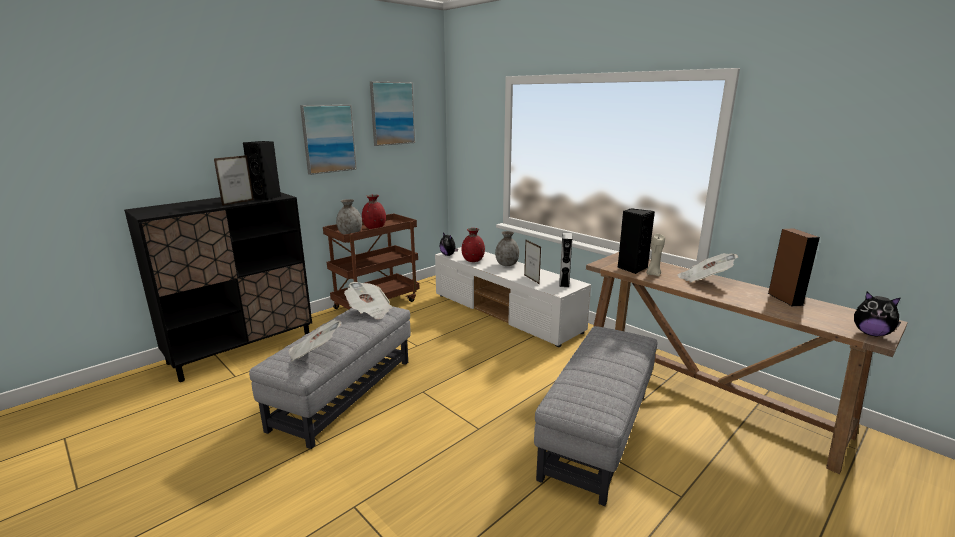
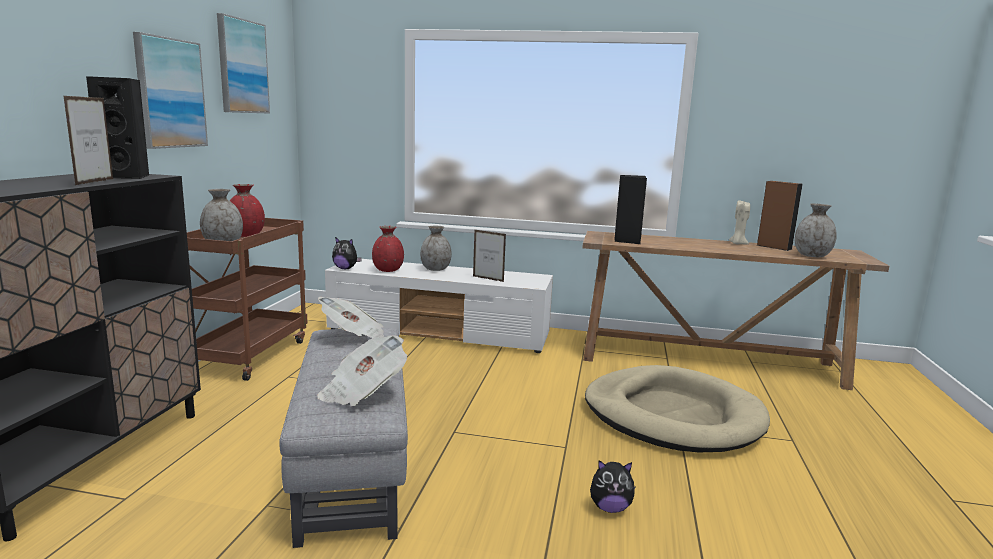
camera: 35 degrees left, 5 degrees down
grey ottoman [534,326,658,506] -> beige dog bed [585,365,770,453]
grey speaker [559,232,572,287] -> none
beige candle [646,234,665,276] -> beige candle moved to [729,201,750,245]
newspaper [677,253,738,282] -> none
plush toy [854,292,901,336] -> plush toy moved to [590,460,636,513]
none -> grey vase [795,204,837,257]

